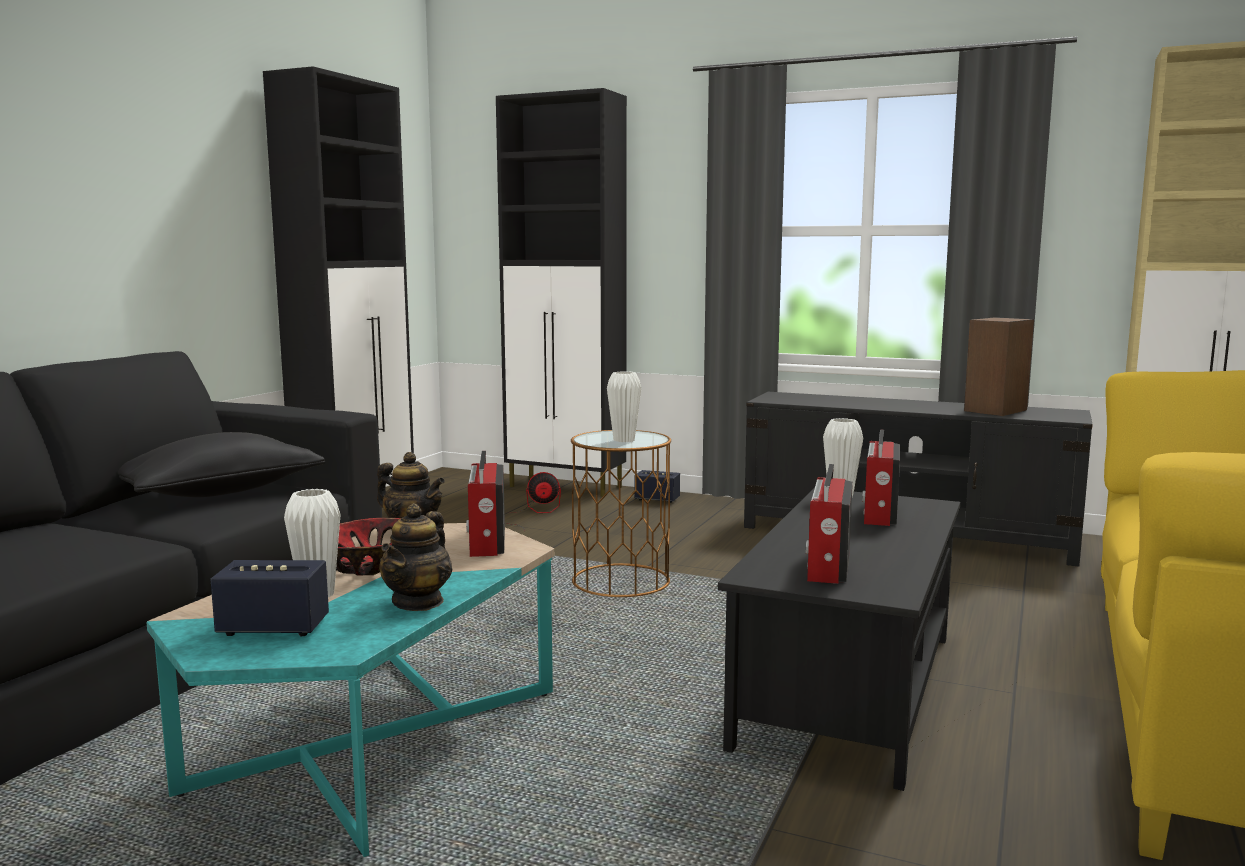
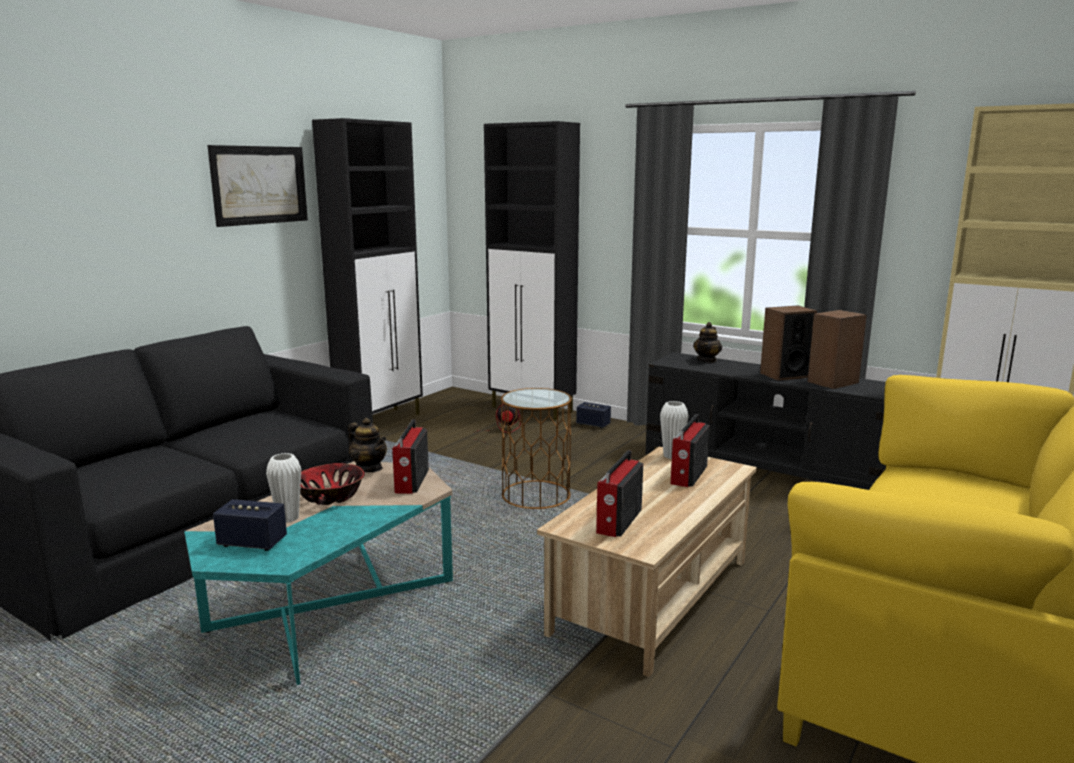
camera: 10 degrees right, 5 degrees up
black pillow [118,432,325,497] -> none
teapot [379,503,452,611] -> teapot moved to [693,322,722,363]
white vase [607,371,641,442] -> none
black coffee table [718,488,960,791] -> beige coffee table [537,446,757,677]
none -> picture [207,145,308,227]
none -> speaker [760,306,817,381]

